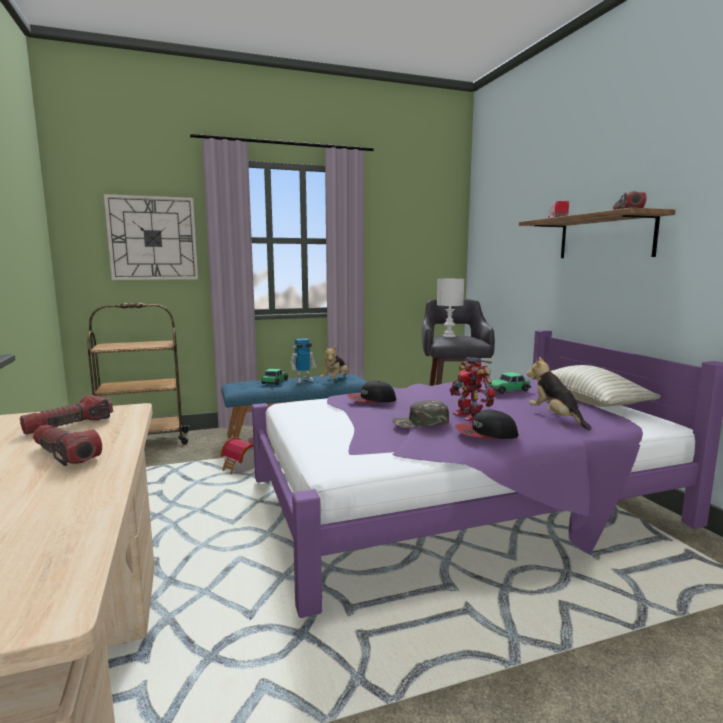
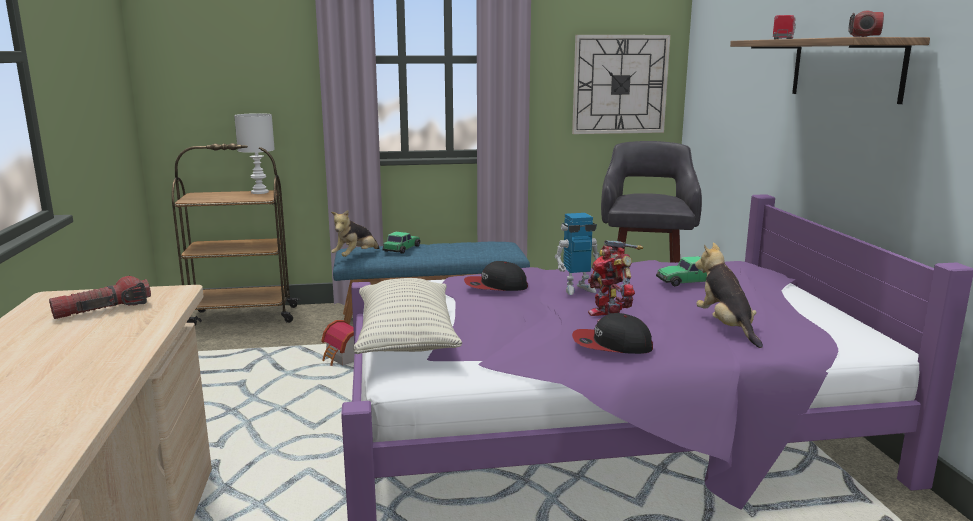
camera: 10 degrees right, 5 degrees up
flashlight [33,425,102,466] -> none
wall clock [104,194,198,280] -> wall clock moved to [572,35,670,134]
toy robot [290,338,317,383] -> toy robot moved to [555,213,599,295]
plush toy [320,346,348,380] -> plush toy moved to [331,210,379,257]
green cap [392,400,449,428] -> none
white table lamp [437,279,464,337] -> white table lamp moved to [234,113,275,194]
pillow [531,365,661,407] -> pillow moved to [353,278,462,354]

